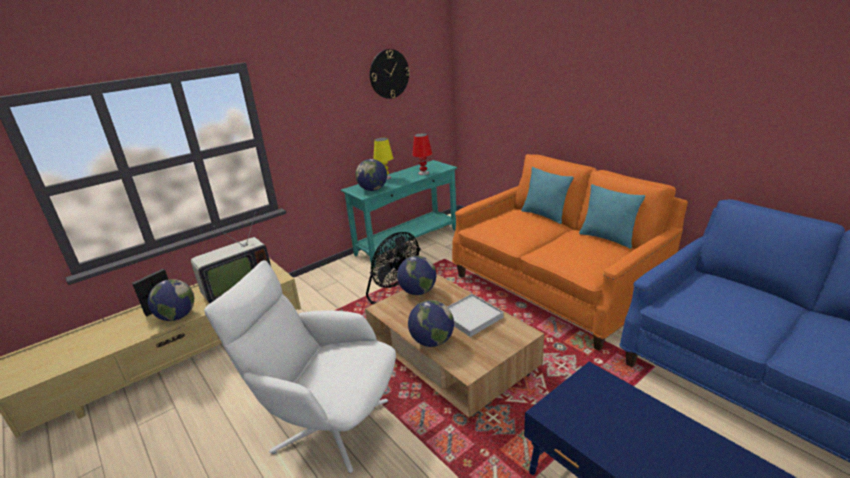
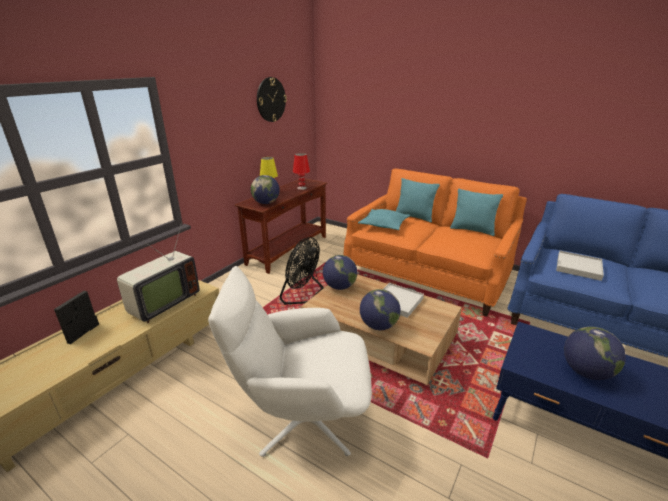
camera: 20 degrees left, 0 degrees up
globe [148,279,194,321] -> globe moved to [564,327,626,380]
turquoise console table [341,160,457,268] -> brown console table [235,179,327,274]
none -> turquoise pillow [358,209,410,230]
none -> white tray [556,251,604,281]

